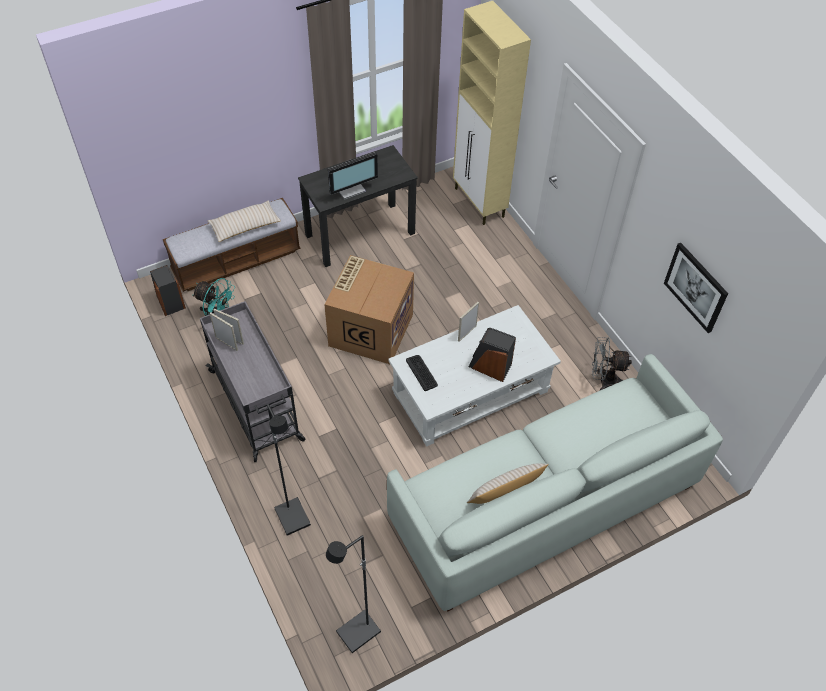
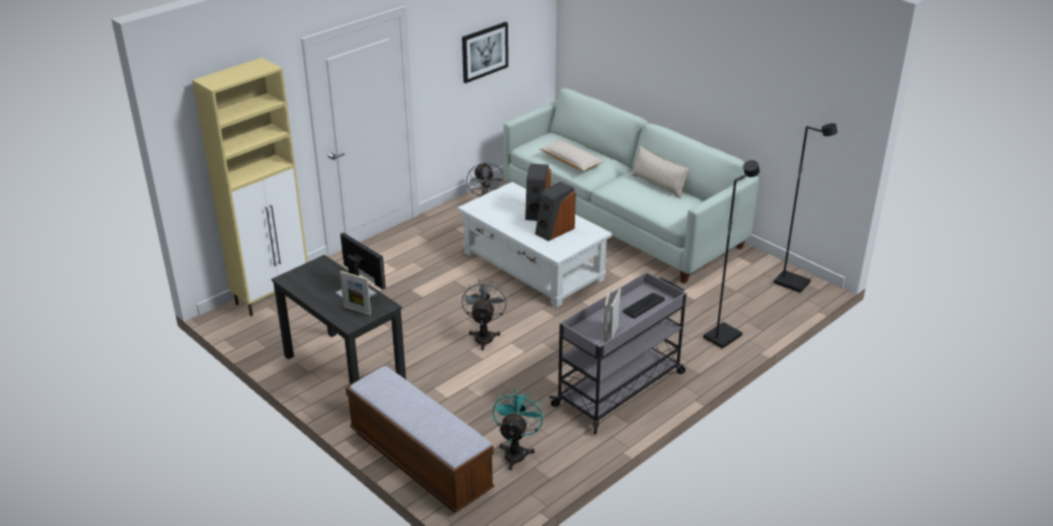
camera: 105 degrees left, 20 degrees down
speaker [150,265,186,316] -> speaker moved to [535,182,576,241]
beige pillow [208,200,281,242] -> beige pillow moved to [539,140,605,171]
cardboard box [324,255,414,365] -> grey fan [462,279,507,350]
keyboard [406,355,438,391] -> keyboard moved to [623,293,665,319]
picture frame [458,302,479,342] -> picture frame moved to [340,271,371,315]

